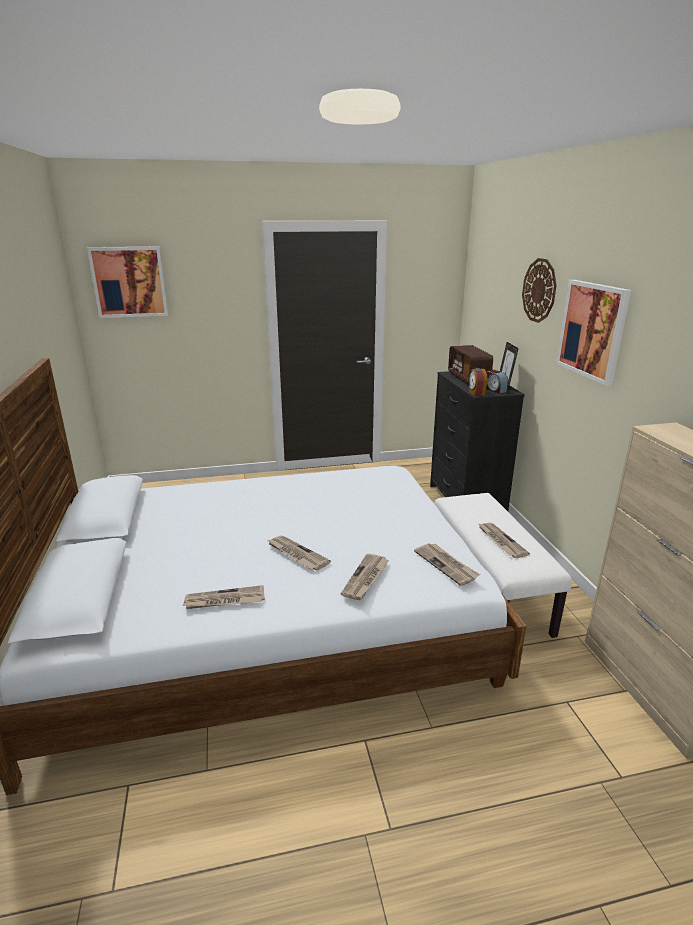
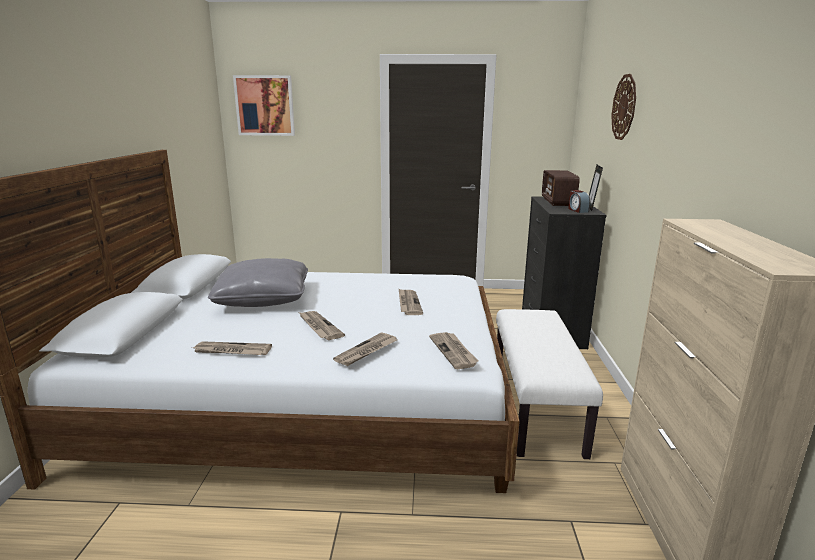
camera: 15 degrees right, 5 degrees down
alarm clock [469,368,487,396] -> none
newspaper [479,523,530,558] -> newspaper moved to [399,289,423,315]
picture [556,280,631,386] -> none
none -> grey pillow [208,258,308,307]

